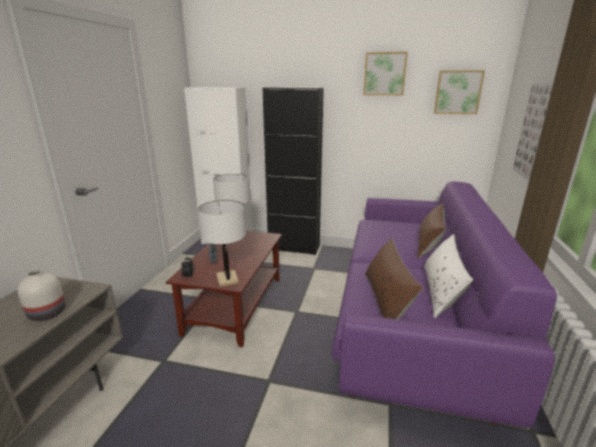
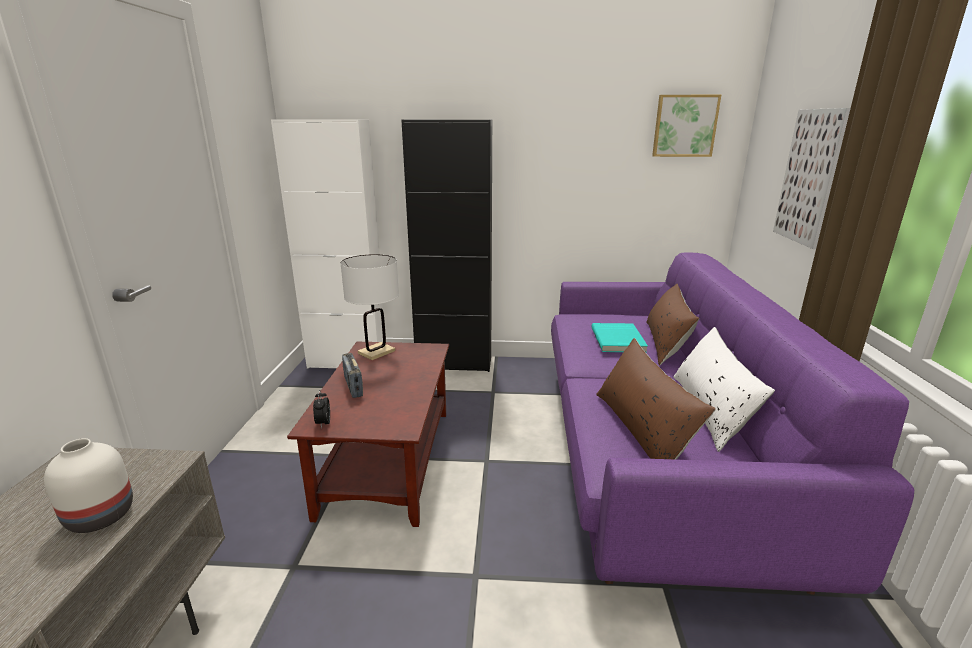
camera: 10 degrees left, 0 degrees up
white table lamp [198,200,246,287] -> none
picture [363,52,408,95] -> none
none -> turquoise book [591,323,648,353]

